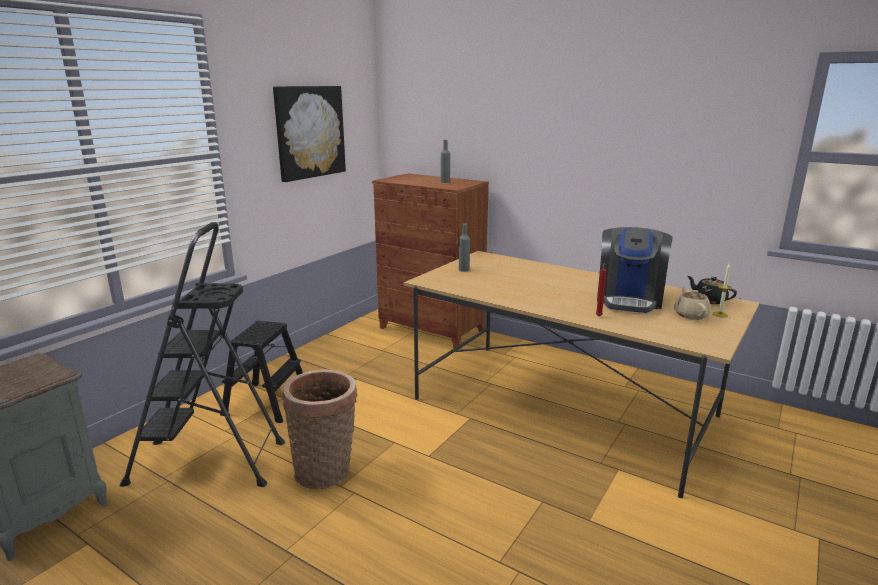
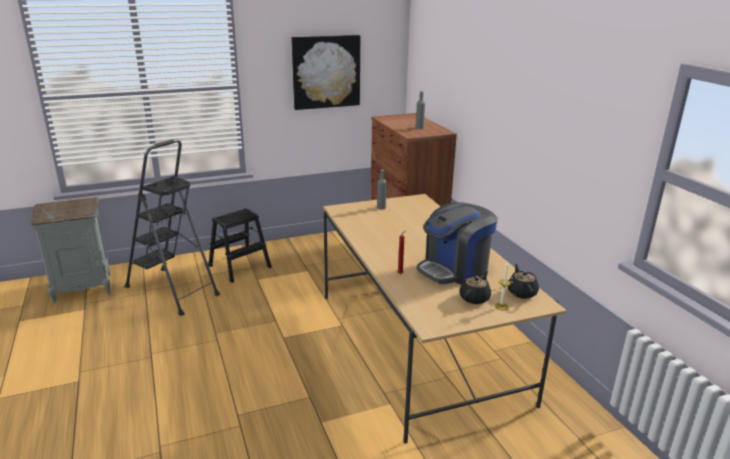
camera: 35 degrees right, 5 degrees up
basket [283,369,358,489] -> none
beige teapot [674,286,711,320] -> black teapot [459,271,491,304]

